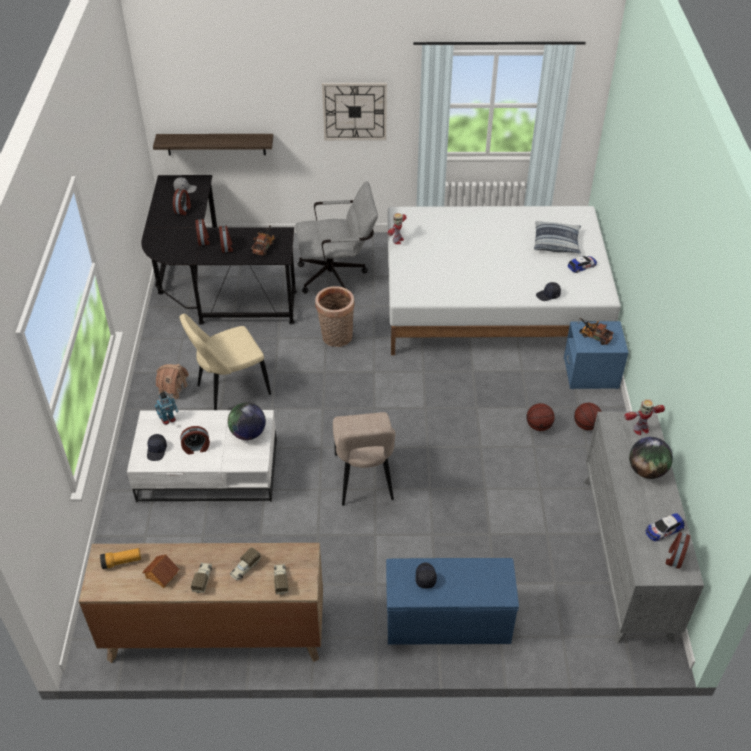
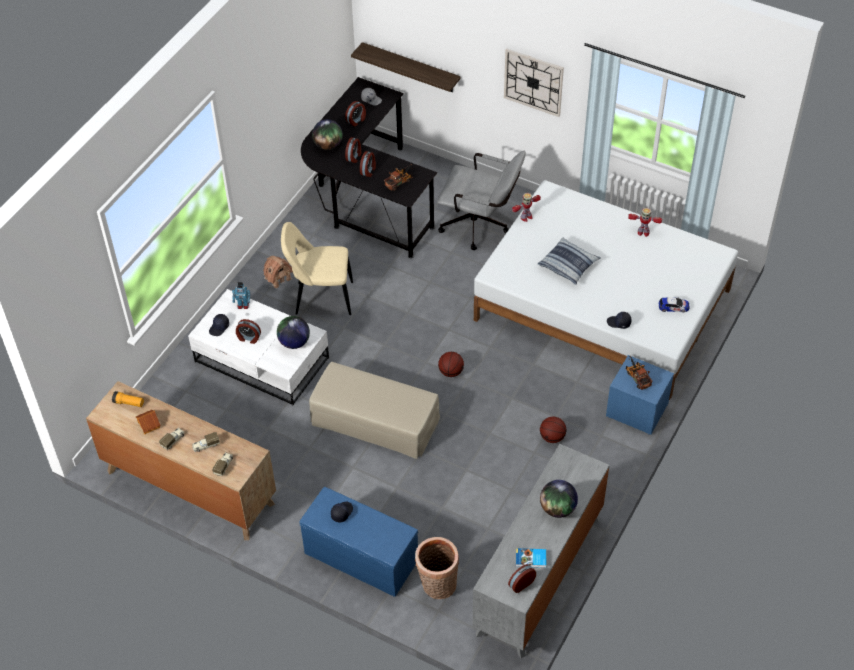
camera: 30 degrees right, 5 degrees up
basket [315,286,355,347] -> basket moved to [415,537,459,599]
beige chair [333,412,396,506] -> beige ottoman [309,362,440,459]
pillow [534,221,581,254] -> pillow moved to [538,238,601,285]
basketball [574,403,602,430] -> basketball moved to [438,352,464,377]
toy robot [624,399,665,435] -> toy robot moved to [628,208,662,237]
toy car [645,513,685,541] -> book [516,548,546,568]
none -> globe [312,119,343,150]

